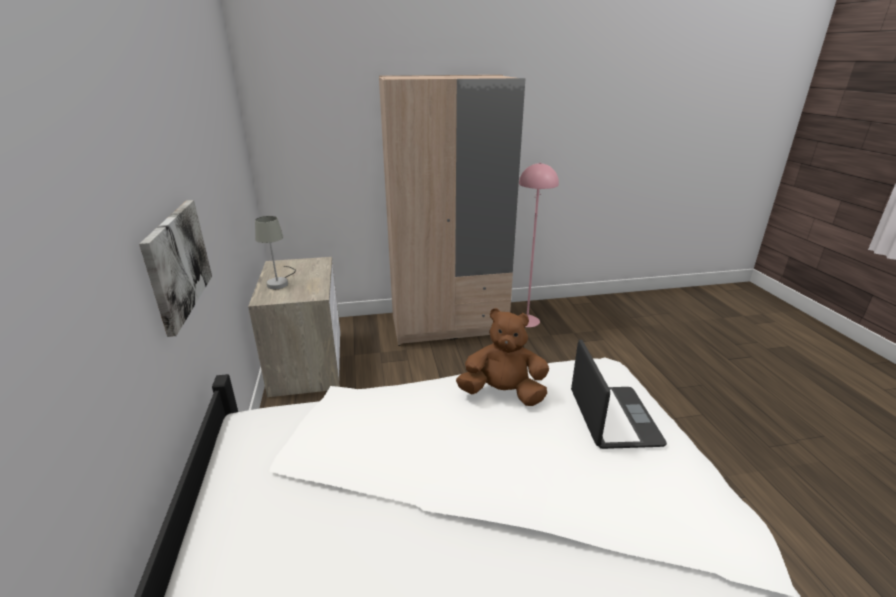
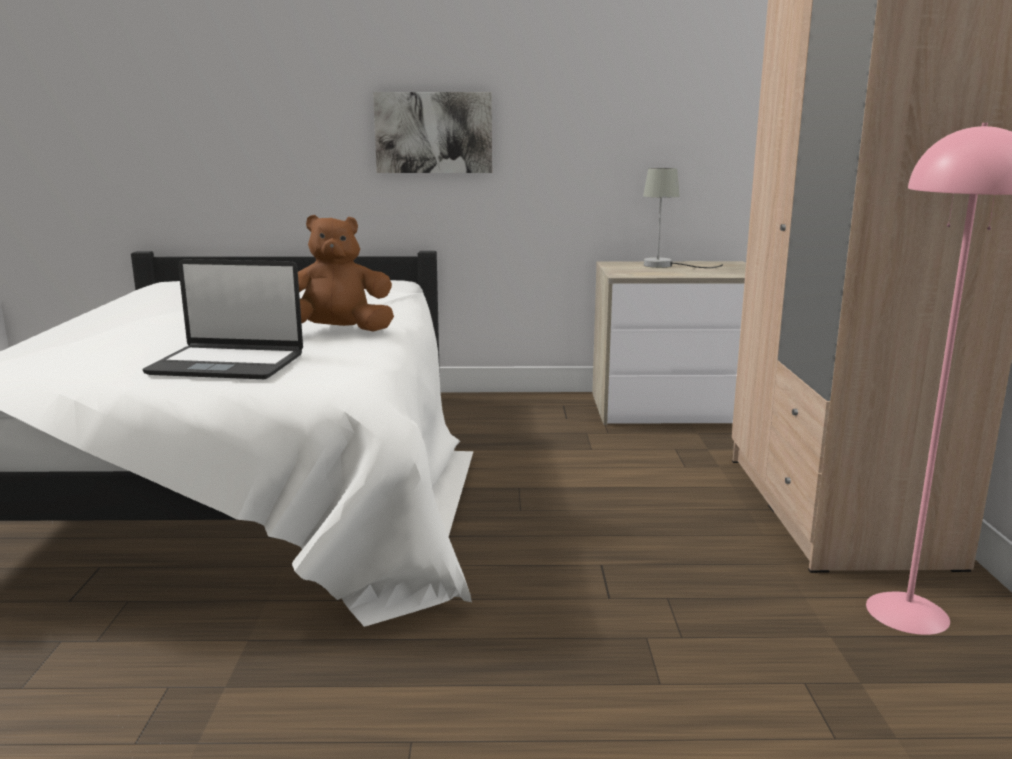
camera: 100 degrees right, 10 degrees down
brown plush toy [456,308,549,406] -> brown plush toy turned 120 degrees counterclockwise [298,215,394,332]

